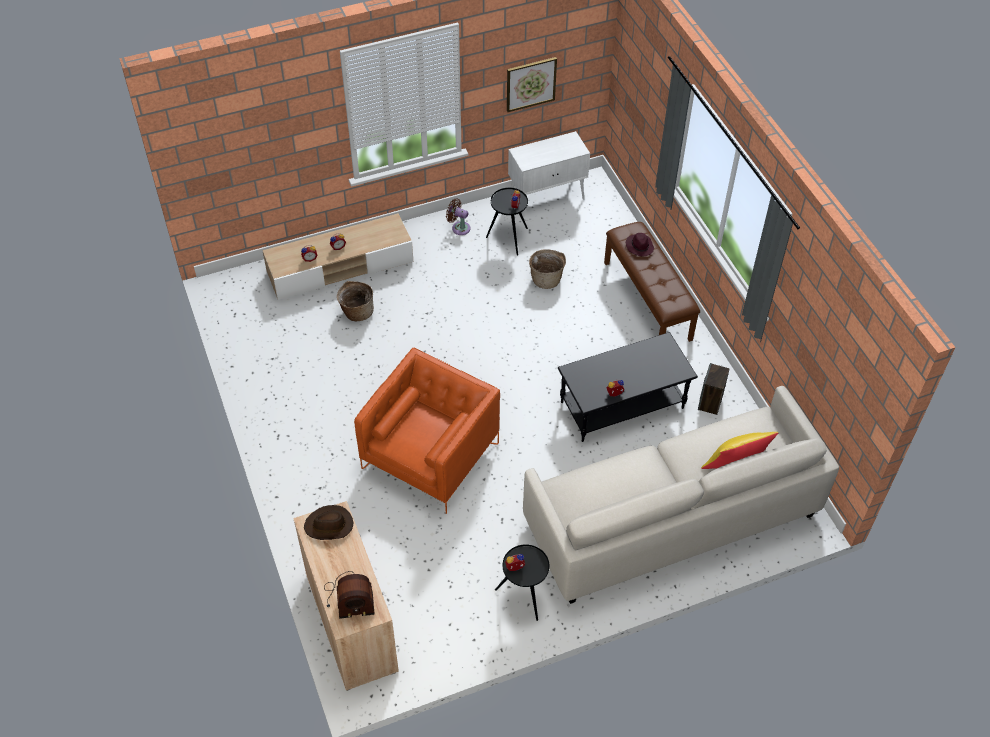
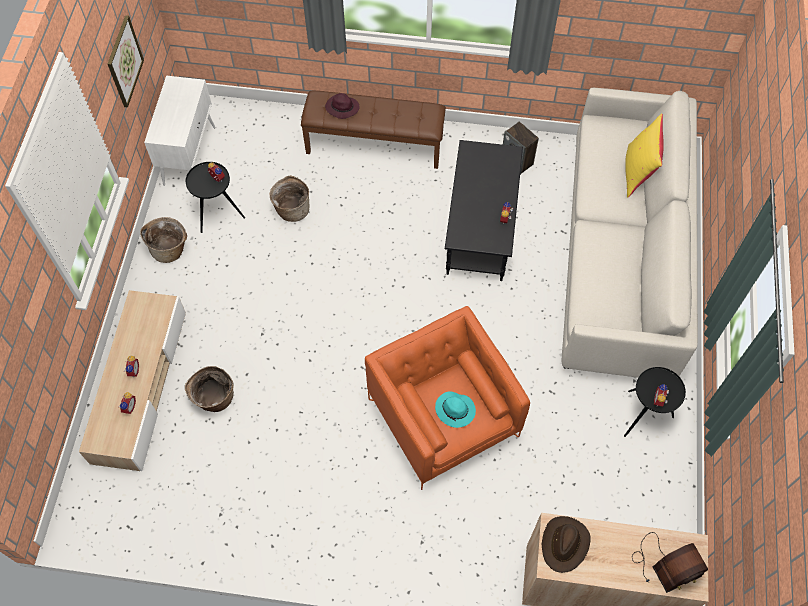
camera: 60 degrees left, 10 degrees up
radio [324,571,375,619] -> radio turned 45 degrees clockwise [632,532,708,593]
brown fan [446,199,470,235] -> basket [140,217,187,263]
none -> turquoise hat [435,392,476,428]

